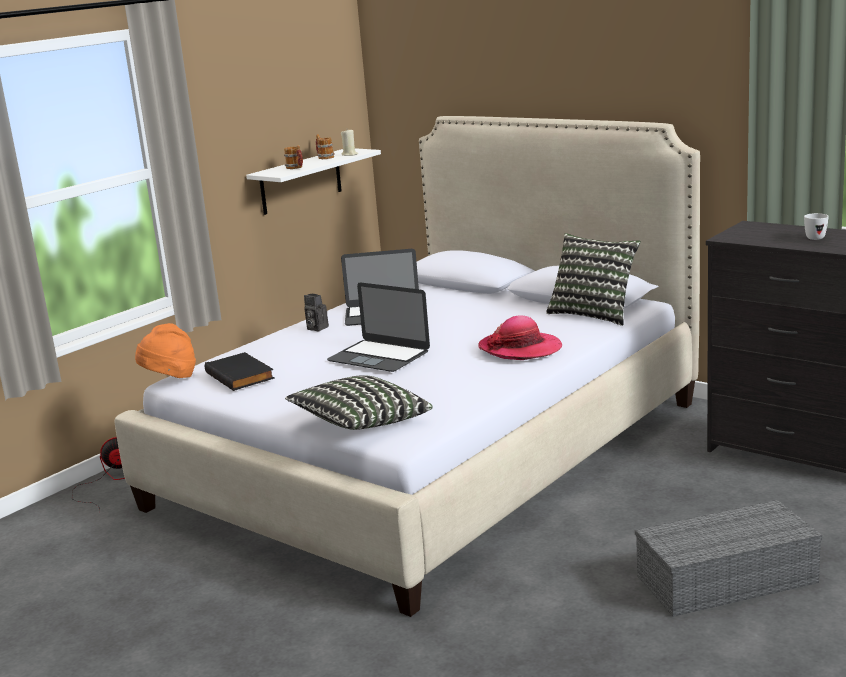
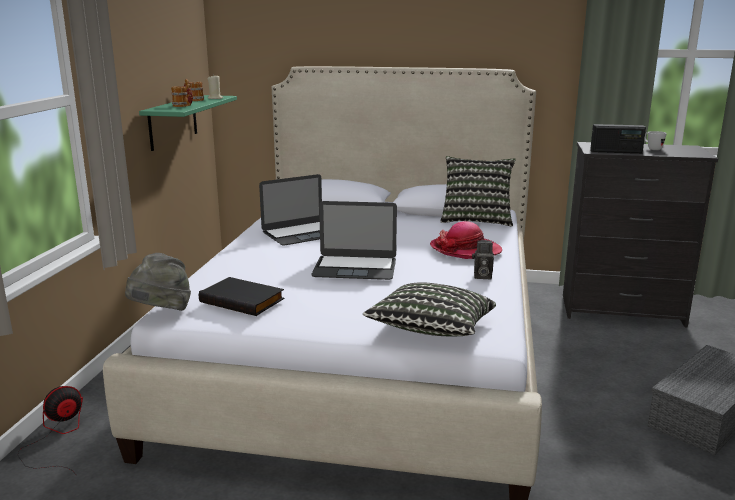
camera: 30 degrees left, 0 degrees up
orange hat [135,323,196,378] -> grey hat [125,253,191,311]
white shelf [246,148,381,215] -> green shelf [139,95,237,151]
camera [304,294,329,331] -> camera moved to [472,240,494,279]
none -> radio [590,124,646,154]

